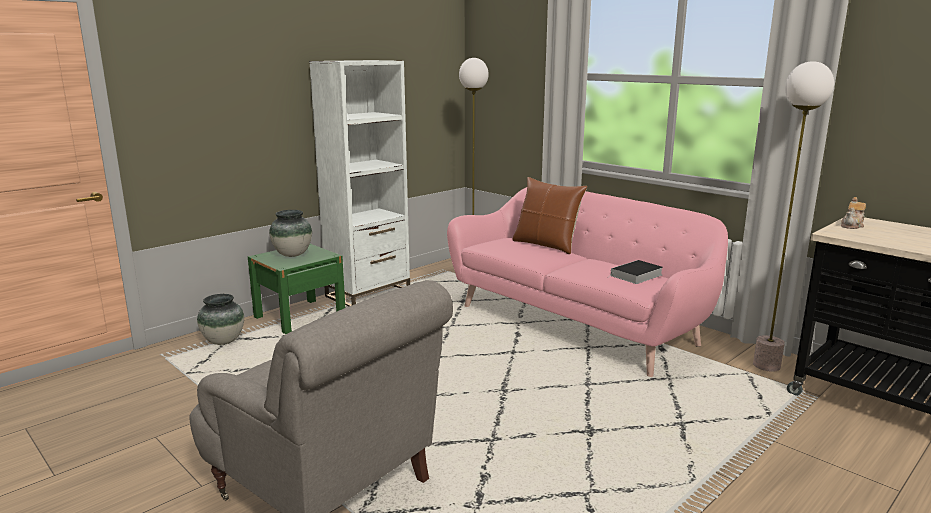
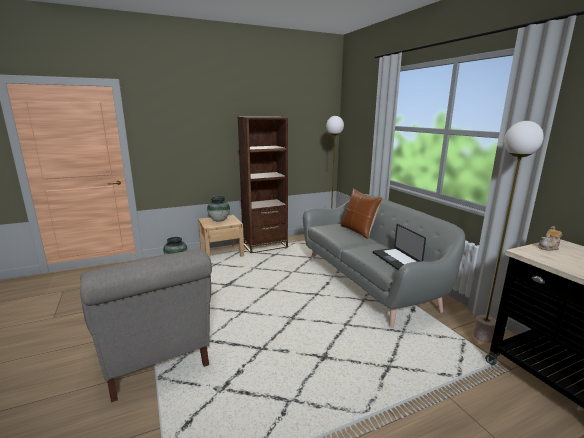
camera: 20 degrees right, 0 degrees up
green nightstand [248,244,345,334] -> beige nightstand [198,215,244,260]
white bookcase [309,60,410,307] -> brown bookcase [238,117,288,253]
pink sofa [447,187,728,377] -> grey sofa [303,194,465,328]
book [607,260,663,284] -> laptop [373,224,426,270]

